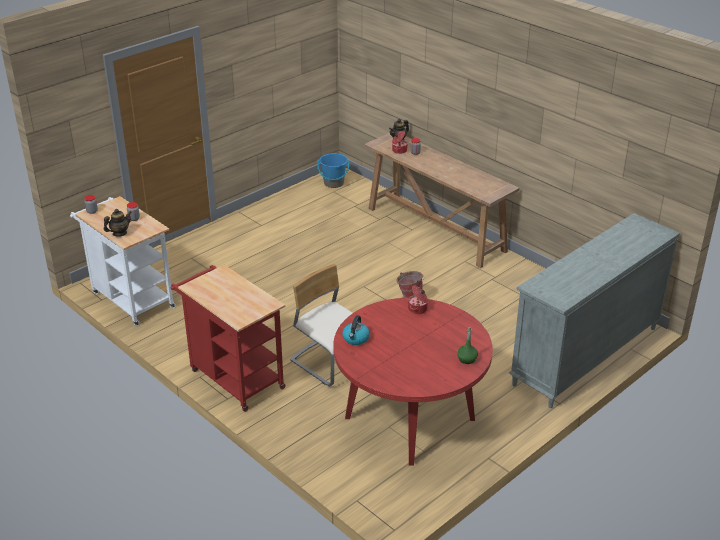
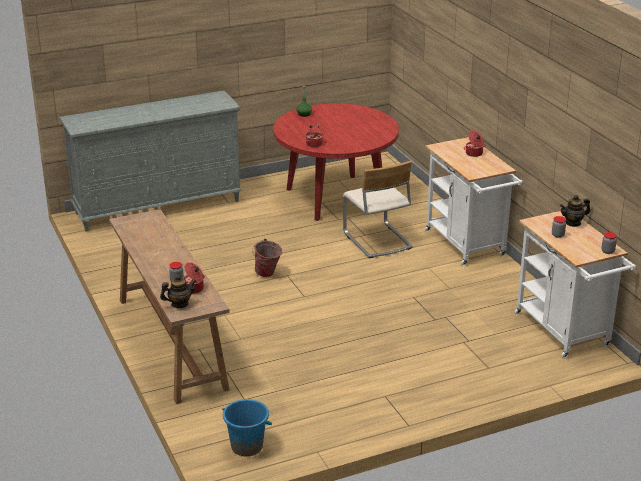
camera: 160 degrees left, 5 degrees down
red cart [170,265,286,412] -> white cart [425,137,523,266]
kettle [342,315,370,345] -> none
none -> cooking pot [464,131,486,157]

